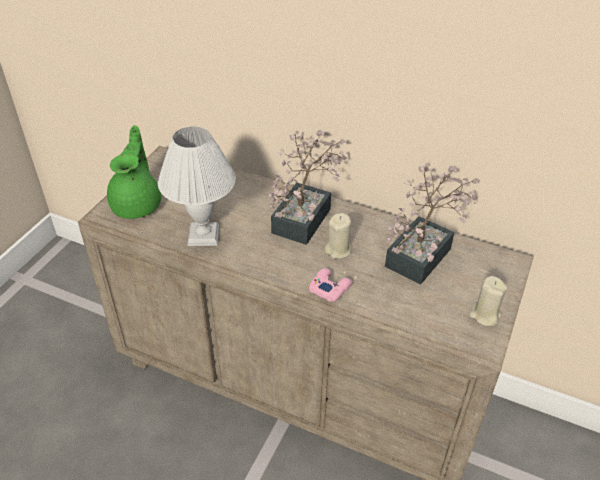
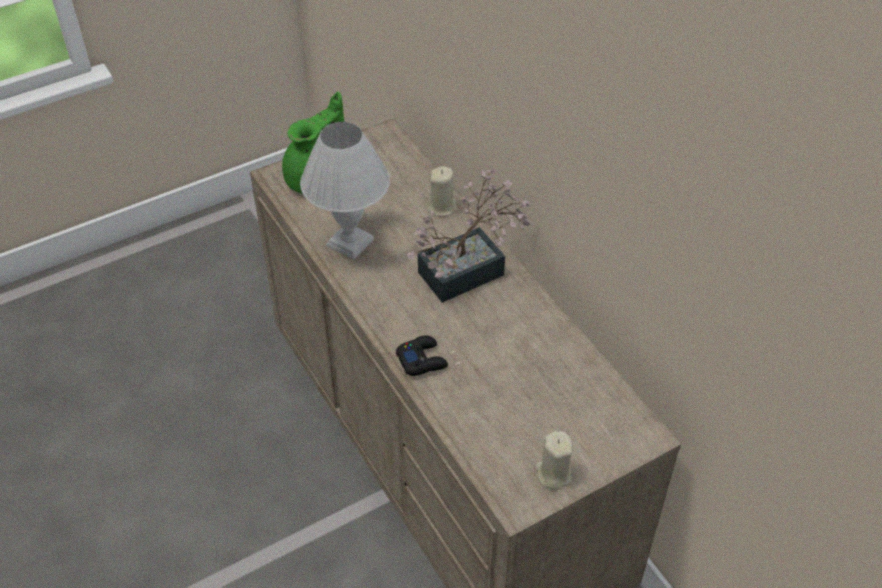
camera: 35 degrees right, 5 degrees up
pink game controller [309,268,352,302] -> black game controller [396,335,448,376]
beige candle [324,213,352,259] -> beige candle moved to [427,166,457,217]
potted plant [385,163,479,285] -> none

